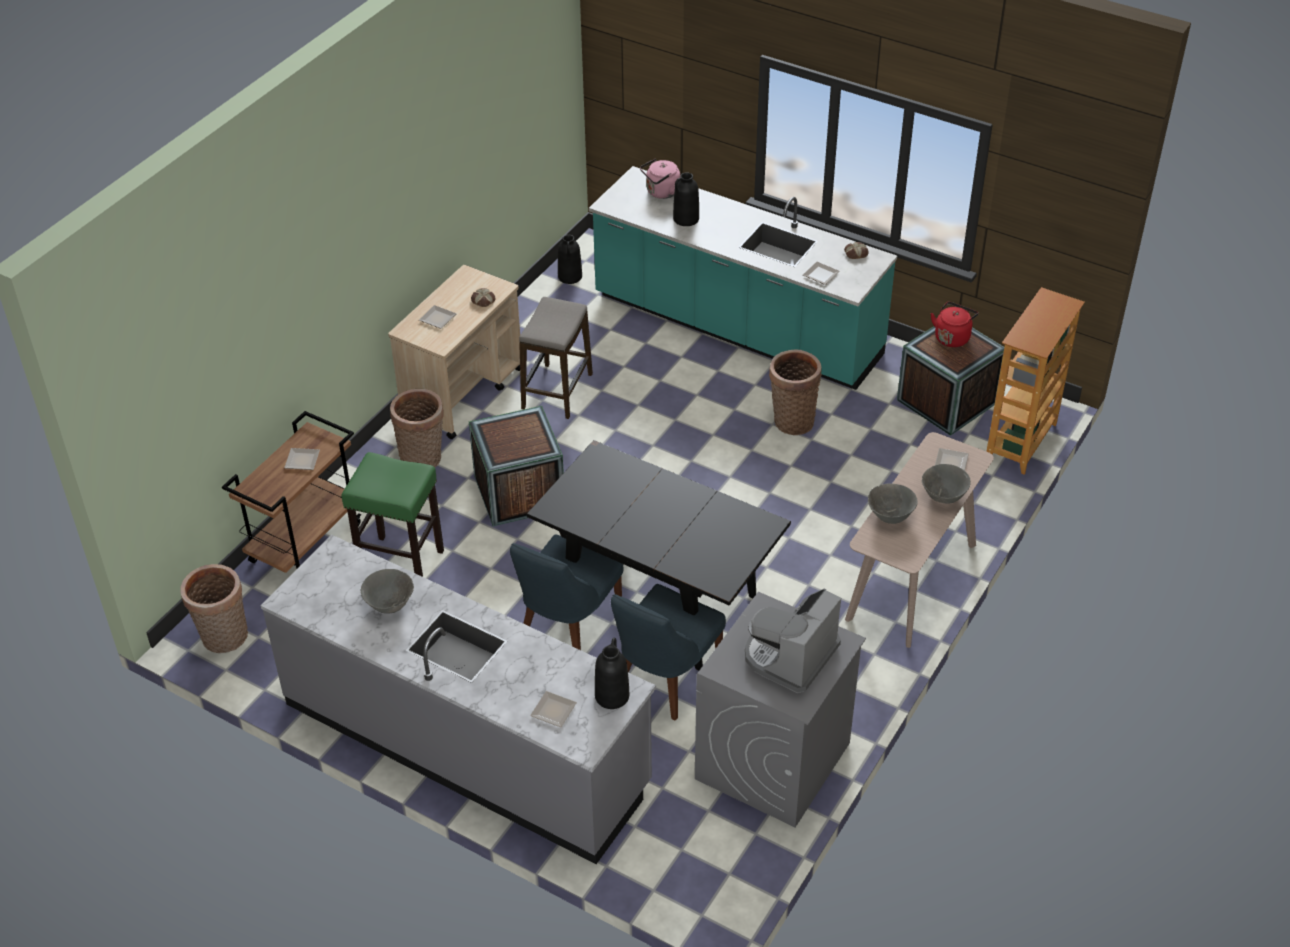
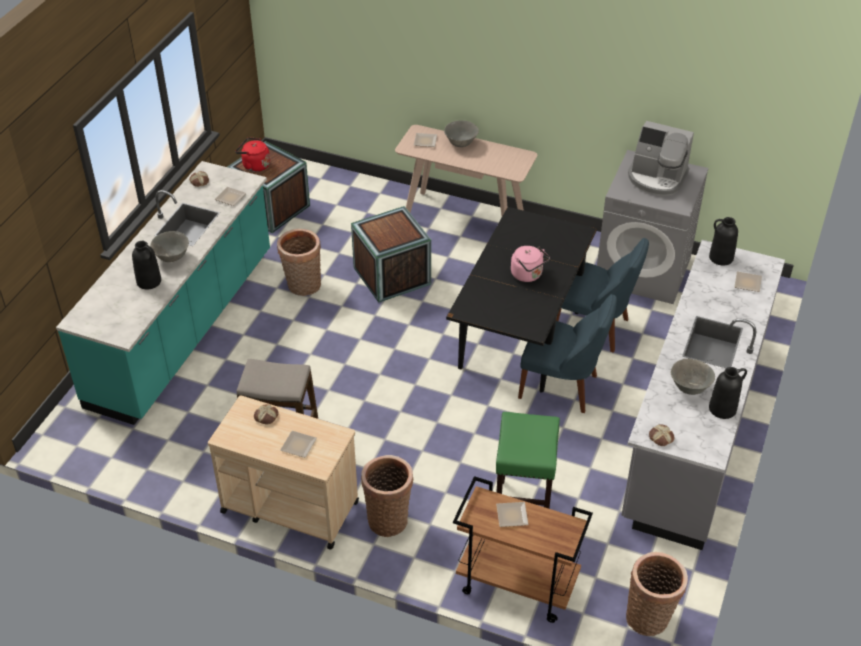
camera: 100 degrees left, 0 degrees up
crate [469,406,564,526] -> crate moved to [351,206,431,303]
black vase [558,235,582,284] -> black vase moved to [709,367,747,419]
pink kettle [640,158,680,199] -> pink kettle moved to [511,246,550,282]
grey bowl [868,484,918,524] -> grey bowl moved to [150,231,189,262]
bookcase [986,287,1085,475] -> none
none -> bread [649,424,674,446]

